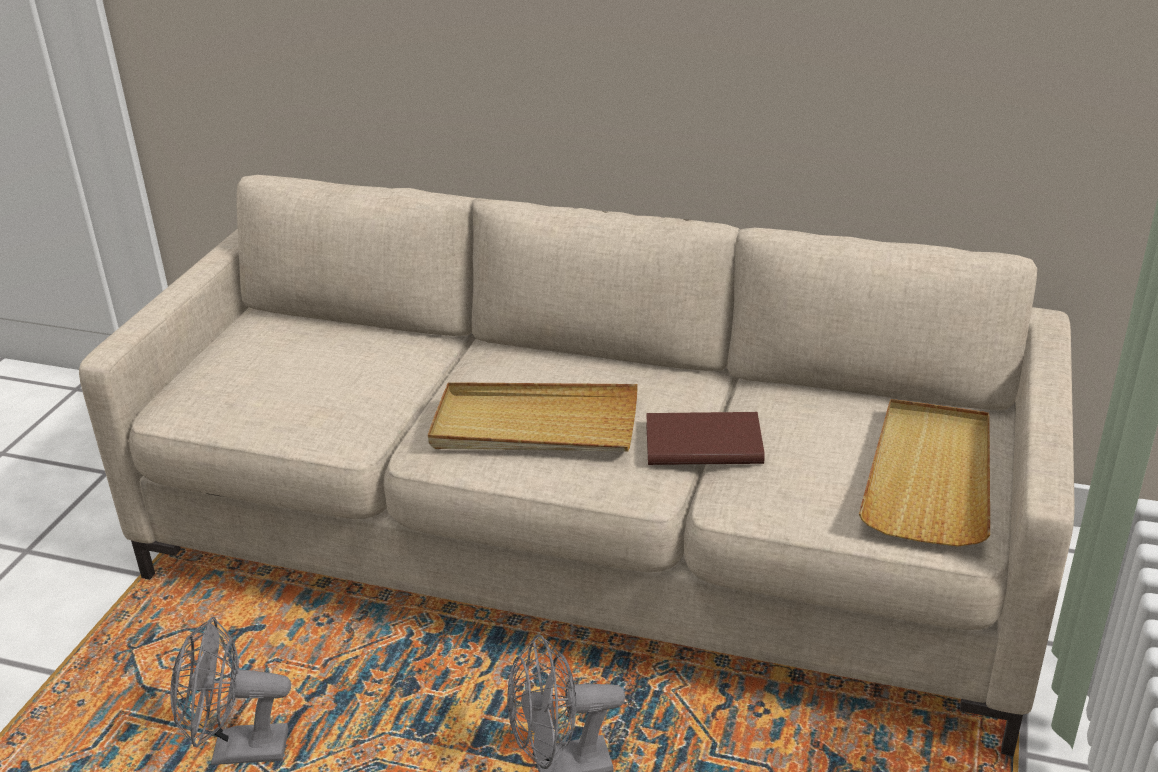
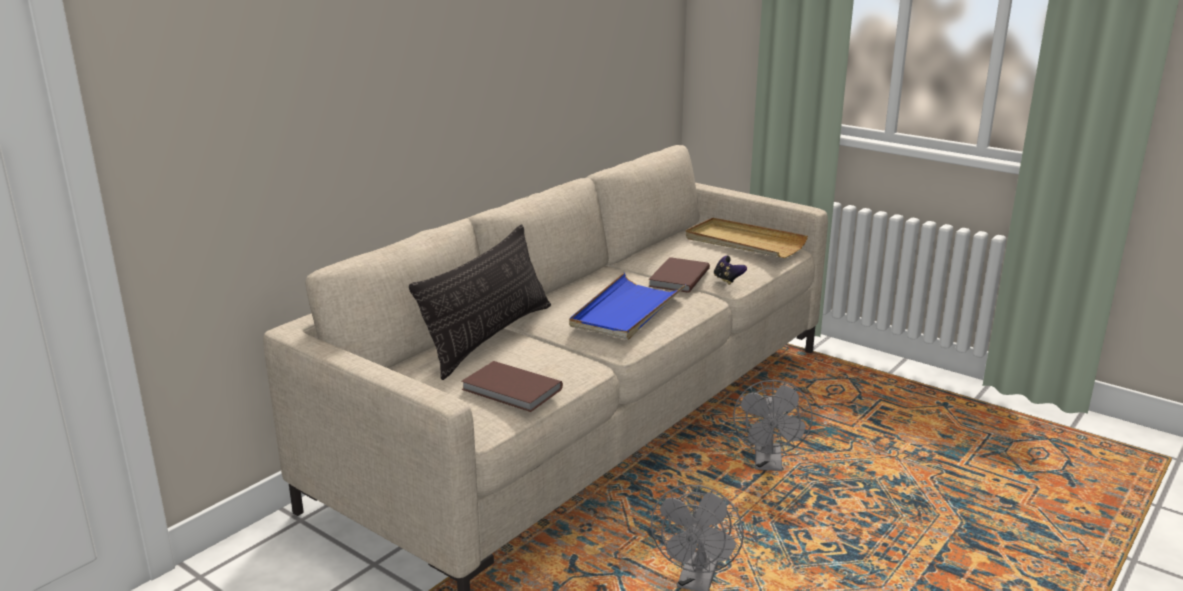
camera: 70 degrees left, 10 degrees down
beige tray [428,382,638,451] -> blue tray [569,273,686,340]
none -> pillow [409,224,551,380]
none -> brown book [461,361,563,412]
none -> game controller [714,256,747,285]

